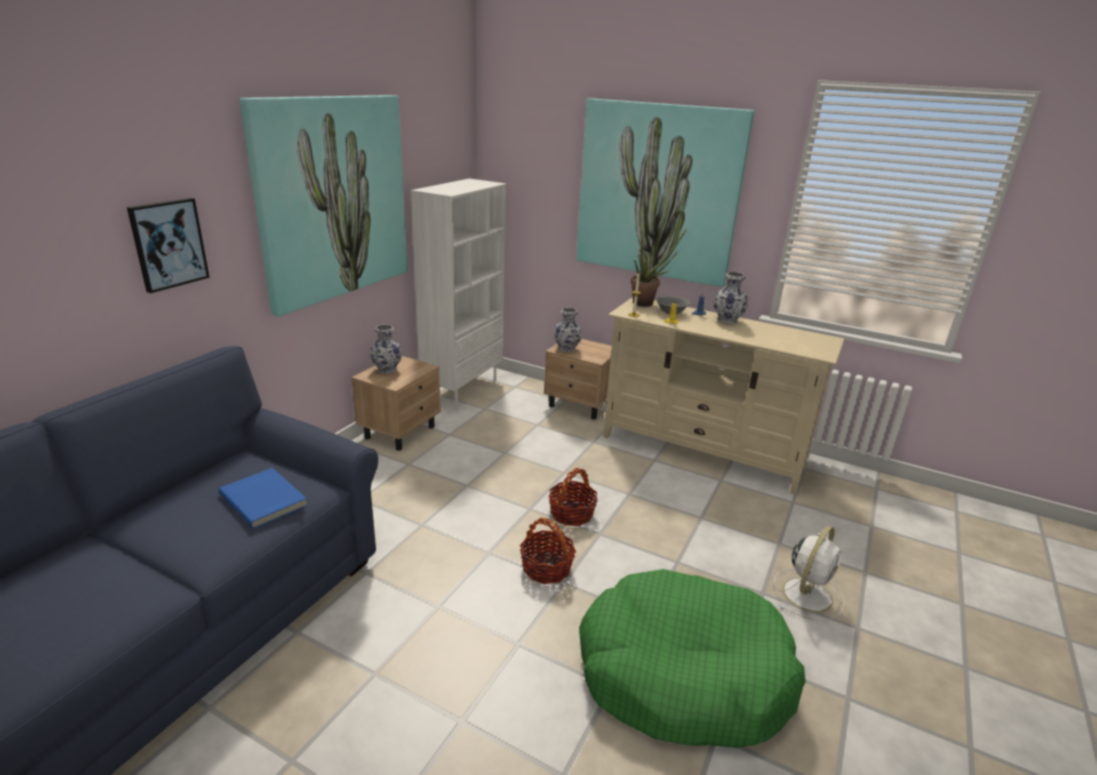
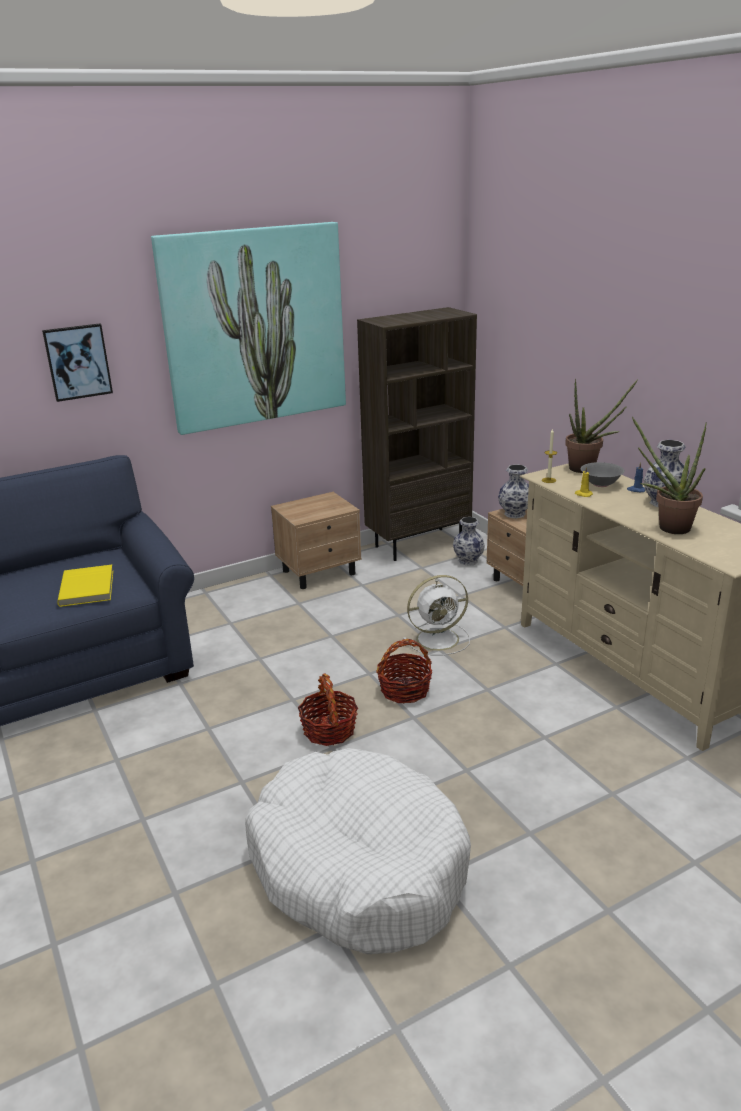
camera: 35 degrees right, 0 degrees up
blue book [219,468,308,529] -> yellow book [57,565,113,607]
vase [370,324,402,374] -> vase moved to [453,517,485,566]
white bookcase [411,178,506,408] -> brown bookcase [357,307,477,561]
picture [576,98,755,287] -> none
green dog bed [579,569,806,748] -> white dog bed [245,748,471,954]
white fan [774,525,844,621] -> white fan moved to [403,575,470,655]
none -> potted plant [632,417,707,534]

